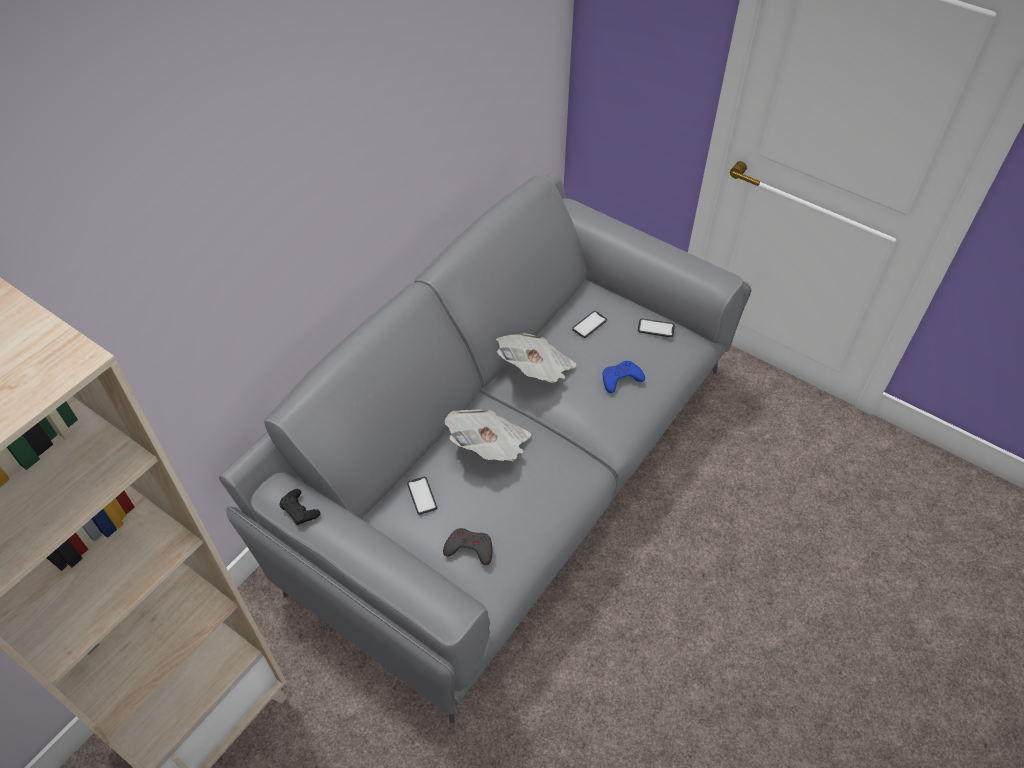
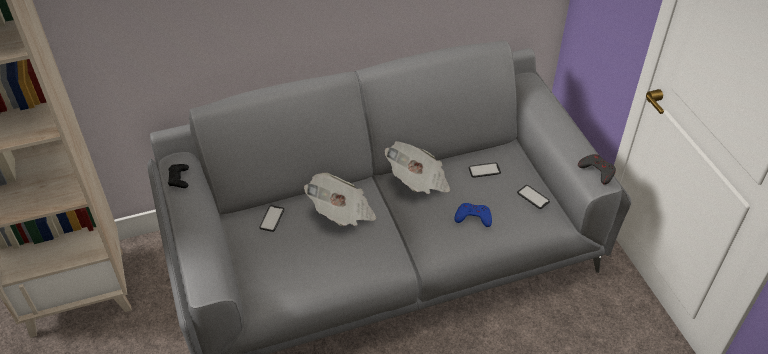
camera: 35 degrees right, 5 degrees down
grey game controller [443,528,492,565] -> grey game controller moved to [578,154,616,185]

